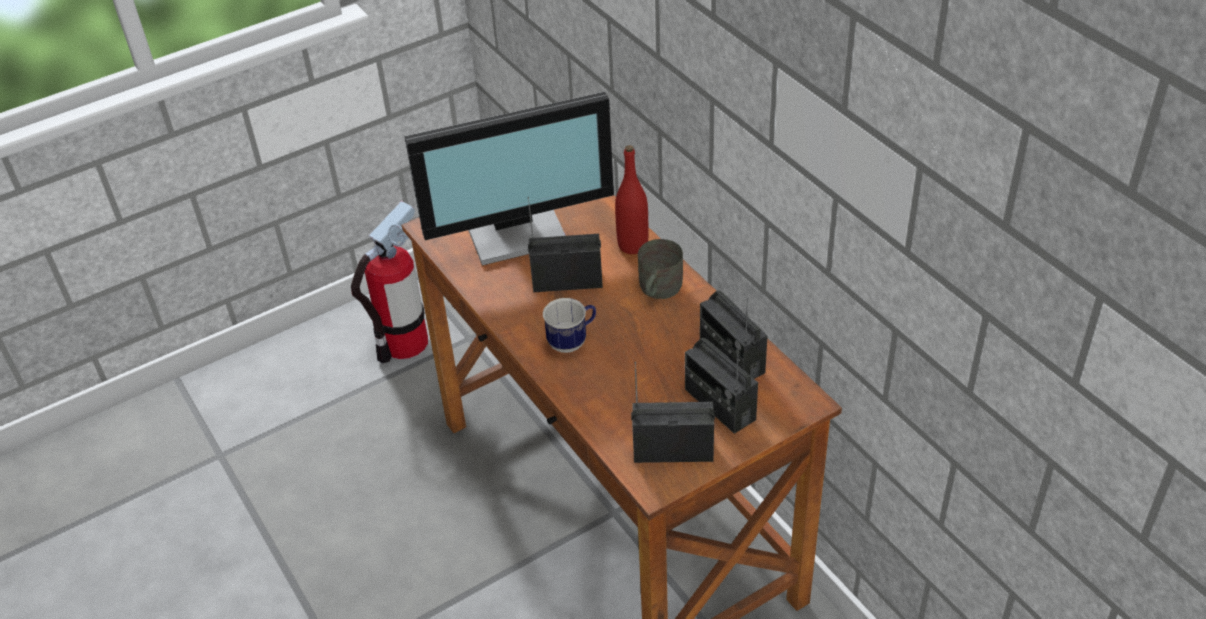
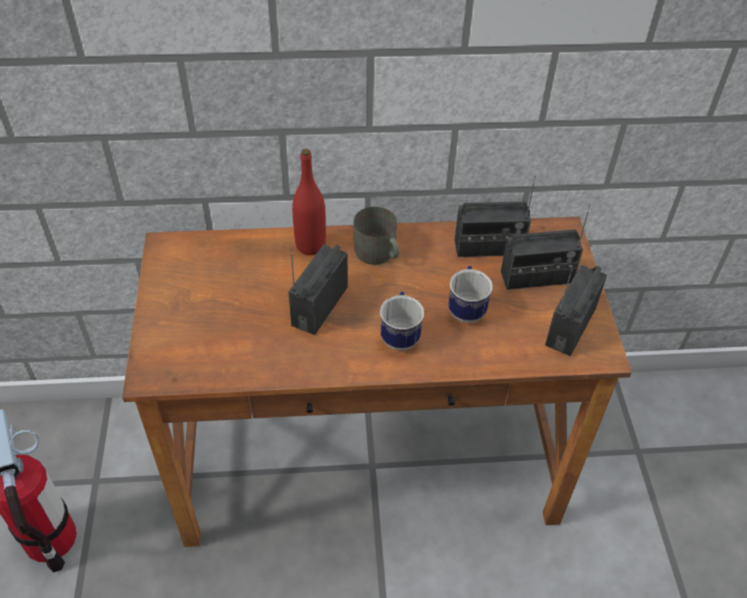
camera: 65 degrees left, 5 degrees up
monitor [405,92,614,266] -> none
none -> mug [448,265,493,323]

